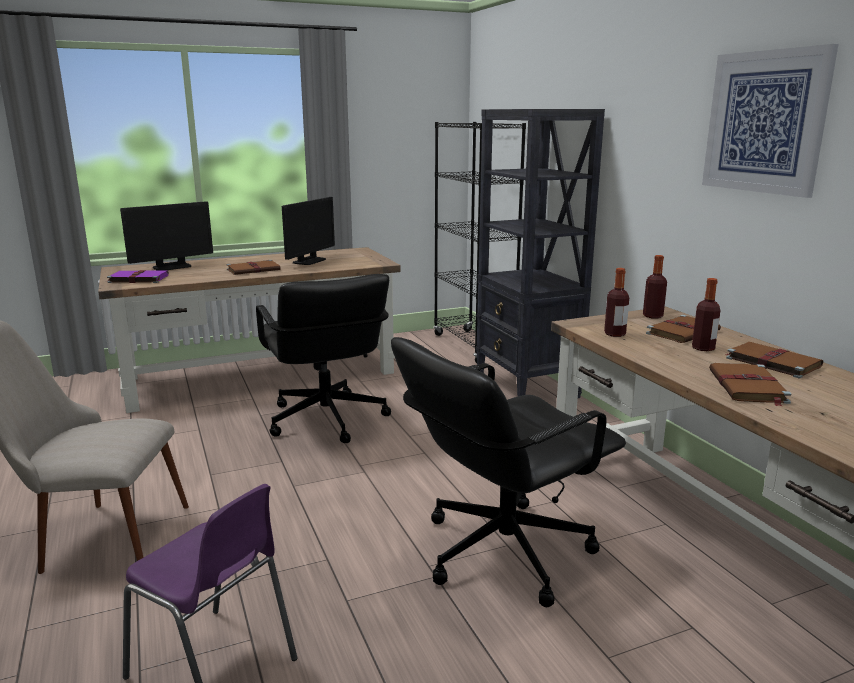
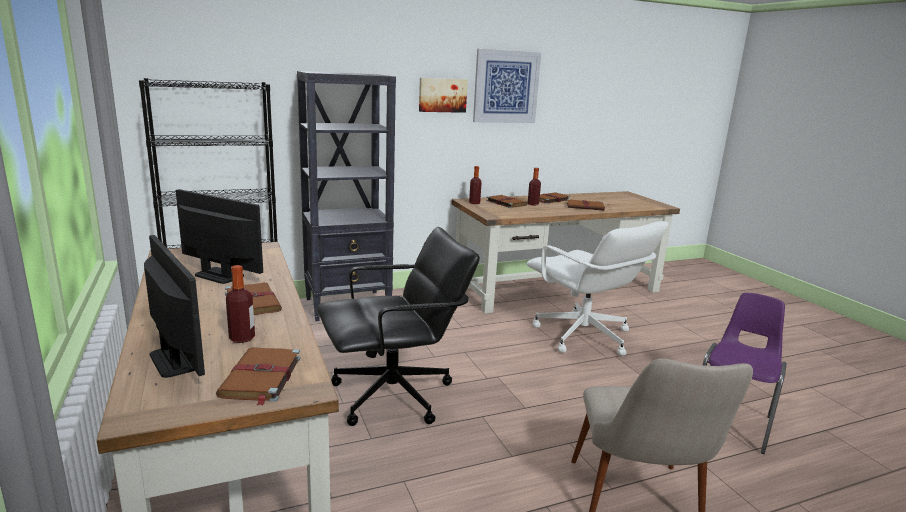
camera: 90 degrees left, 0 degrees up
purple book [107,270,169,283] -> brown book [216,347,301,406]
black office chair [391,337,626,607] -> white office chair [527,221,669,356]
bottle [604,268,629,337] -> bottle moved to [226,265,255,343]
none -> picture [419,78,468,113]

